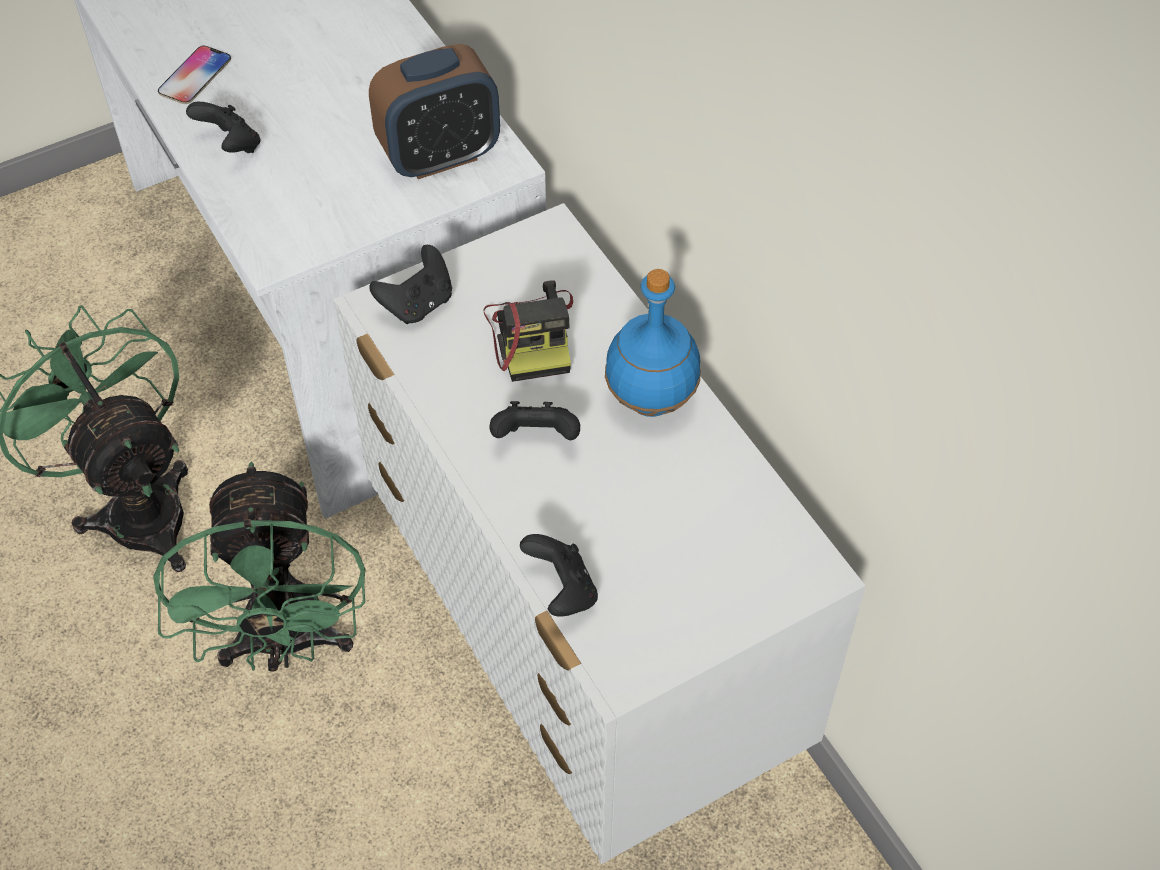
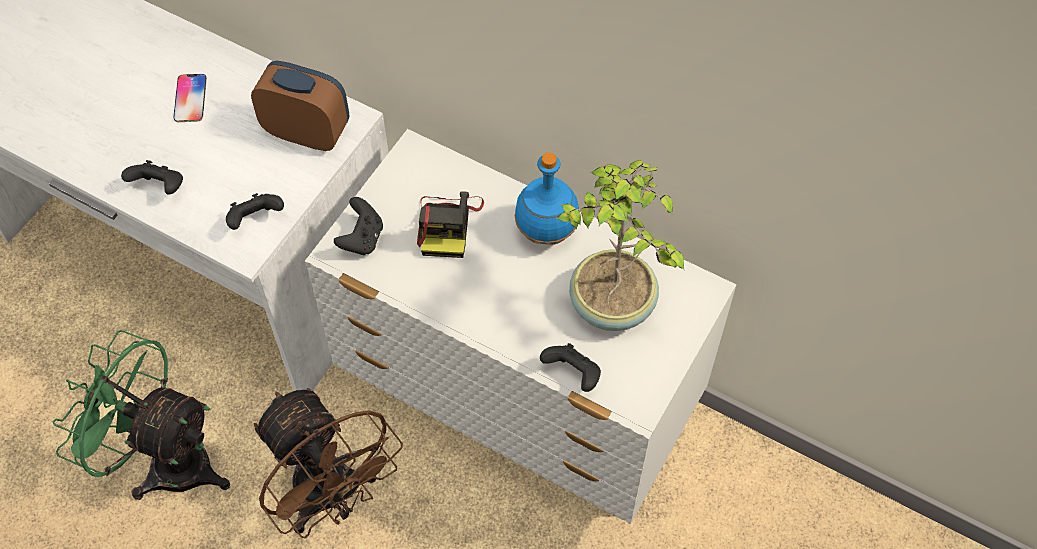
camera: 30 degrees left, 5 degrees up
green fan [153,462,365,672] -> brown fan [254,388,403,538]
phone [158,46,231,104] -> phone moved to [173,74,207,122]
alarm clock [369,44,500,179] -> alarm clock turned 105 degrees counterclockwise [251,61,349,151]
camera [484,280,573,382] -> camera turned 45 degrees clockwise [417,191,484,258]
black game controller [490,401,580,440] -> black game controller moved to [226,193,284,230]
none -> potted plant [557,160,684,331]

